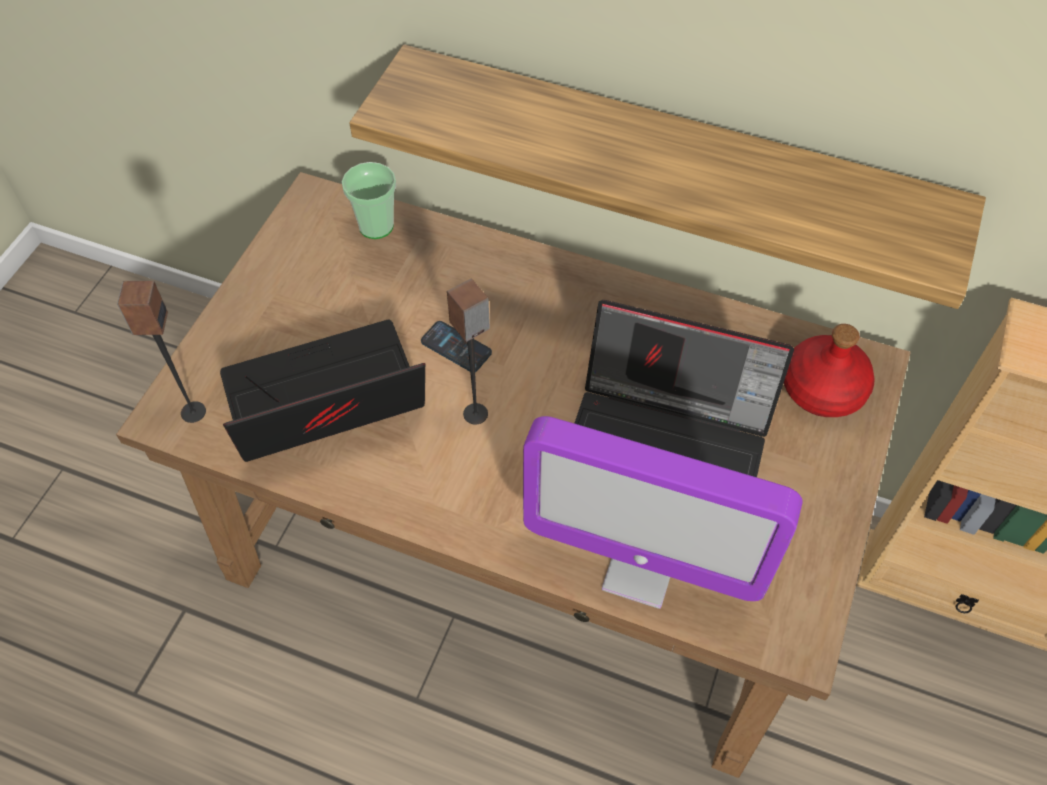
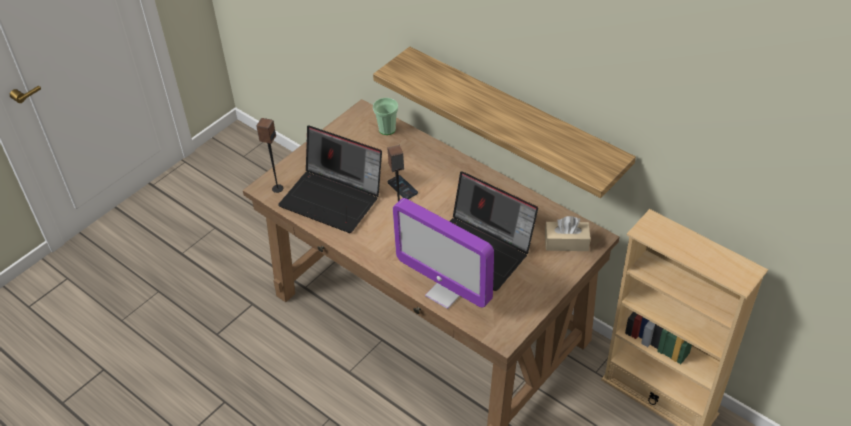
camera: 20 degrees right, 10 degrees down
laptop [220,319,425,462] -> laptop turned 150 degrees counterclockwise [278,126,382,233]
red bottle [784,324,875,417] -> beige tissue box [545,216,591,251]

